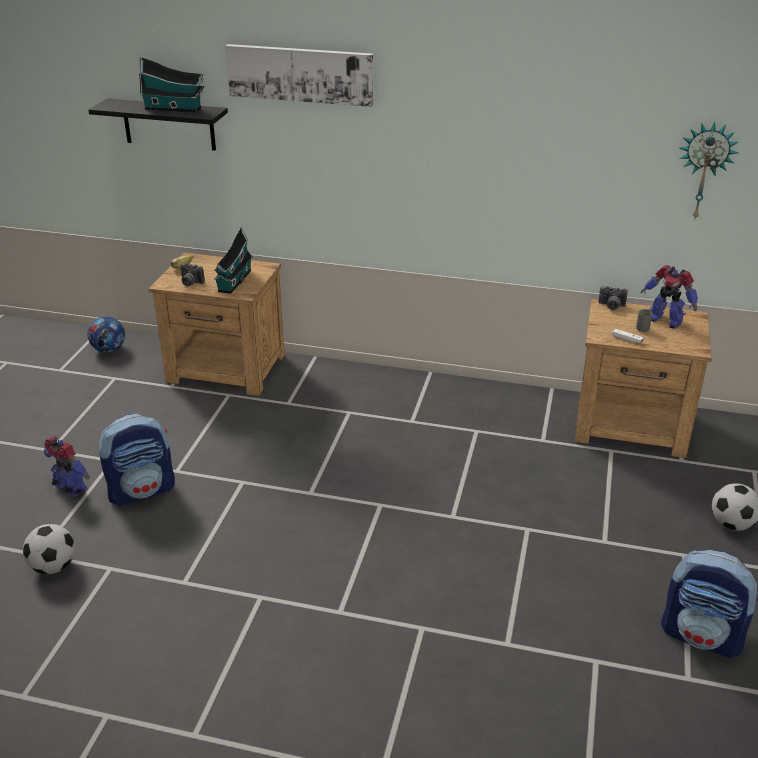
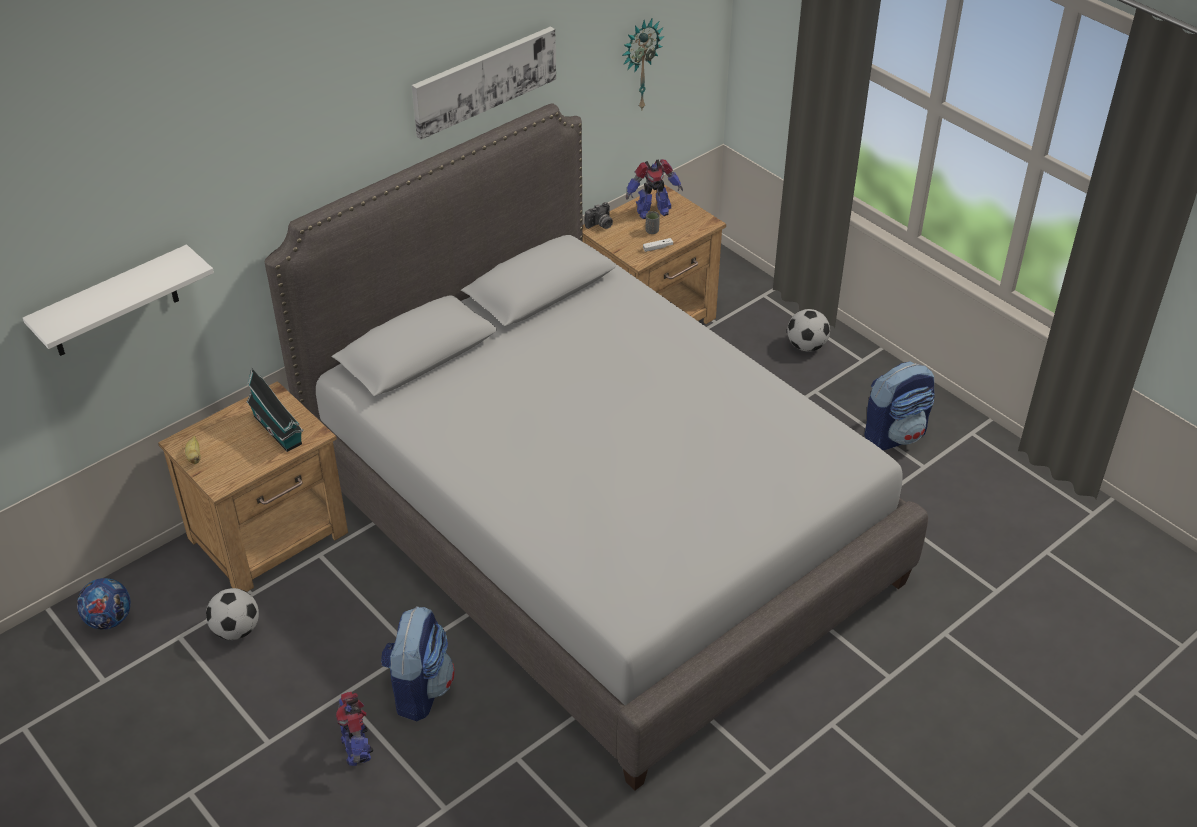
camera: 55 degrees left, 10 degrees up
football [23,524,75,574] -> football moved to [206,588,259,640]
toy robot [44,436,90,497] -> toy robot turned 90 degrees counterclockwise [335,692,374,766]
black shelf [89,98,228,151] -> white shelf [23,245,214,356]
toy house [139,57,204,112] -> none
camera [180,263,205,286] -> none
picture [226,44,373,107] -> picture moved to [412,27,556,140]
none -> grey bed [265,104,928,791]

